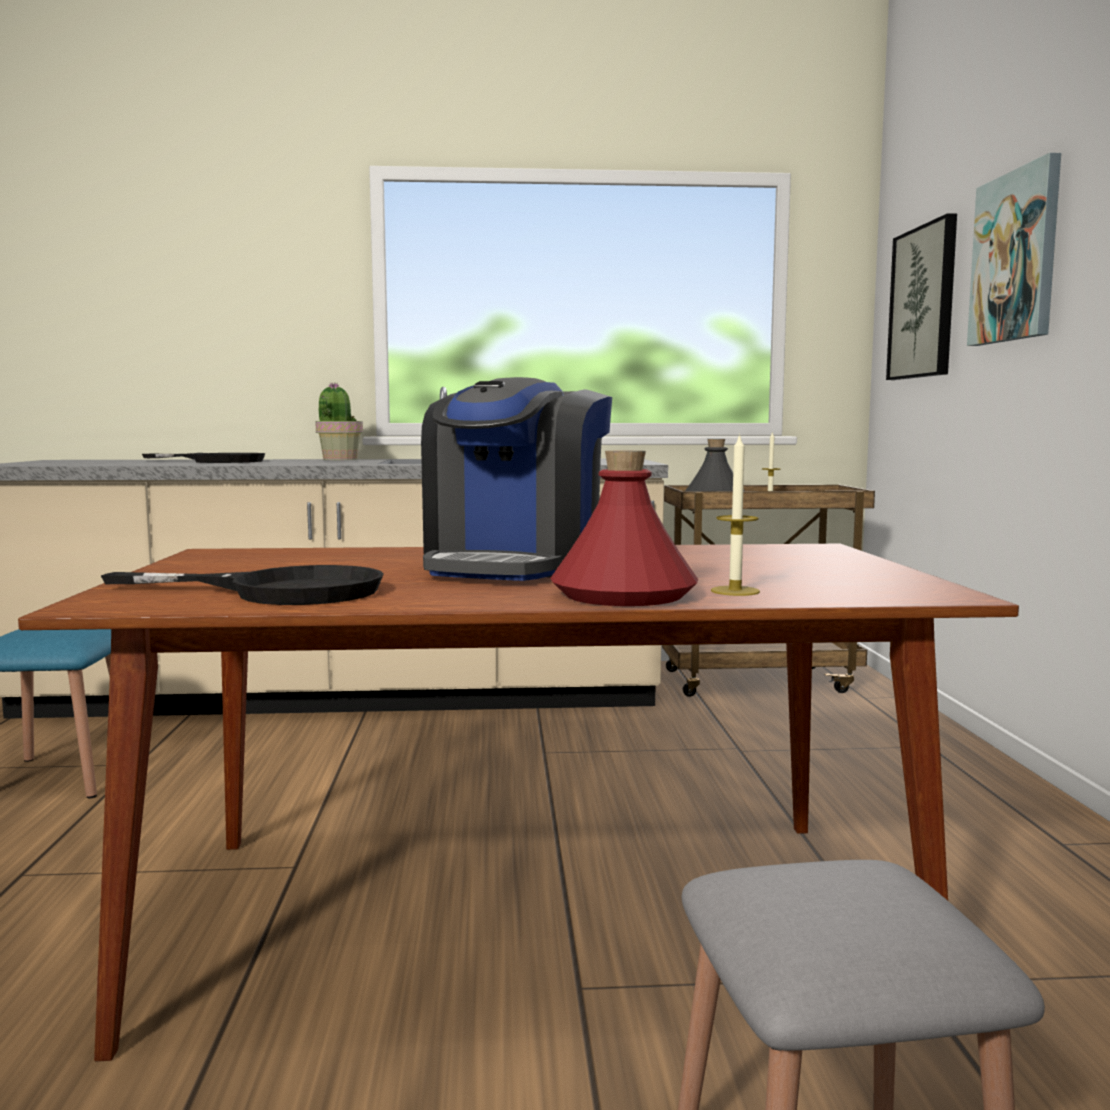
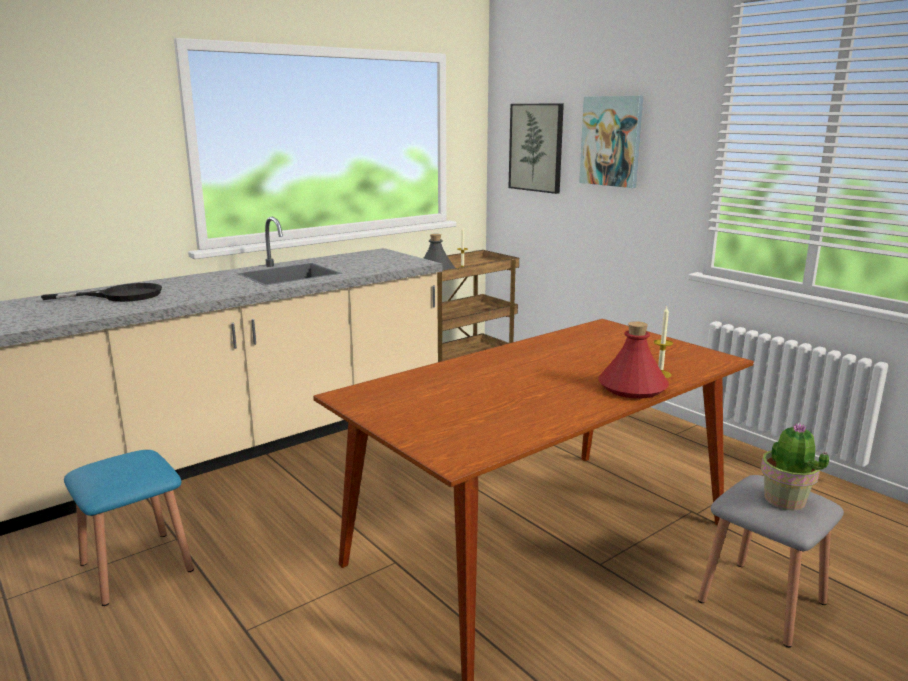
camera: 35 degrees left, 10 degrees up
black frying pan [101,565,384,605] -> none
potted plant [315,383,363,460] -> potted plant moved to [761,423,829,510]
coffee machine [421,377,612,581] -> none

